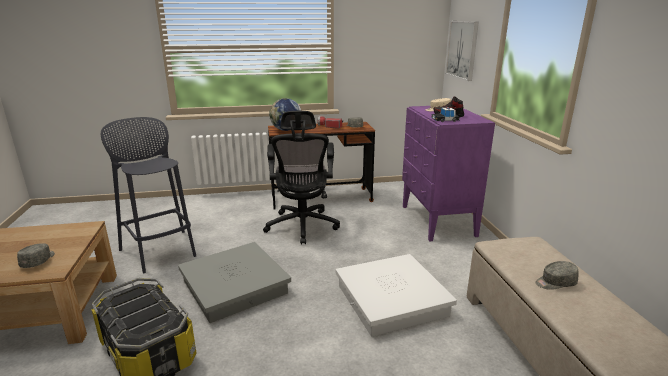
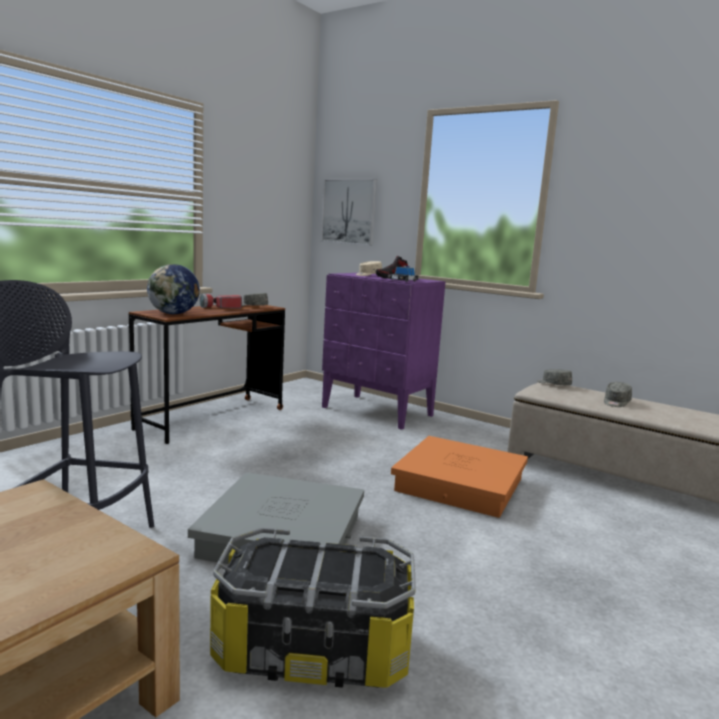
camera: 45 degrees left, 10 degrees down
grey cap [17,243,55,268] -> grey cap moved to [537,369,572,385]
office chair [263,111,340,244] -> none
white storage box [336,254,457,337] -> orange storage box [391,436,528,518]

